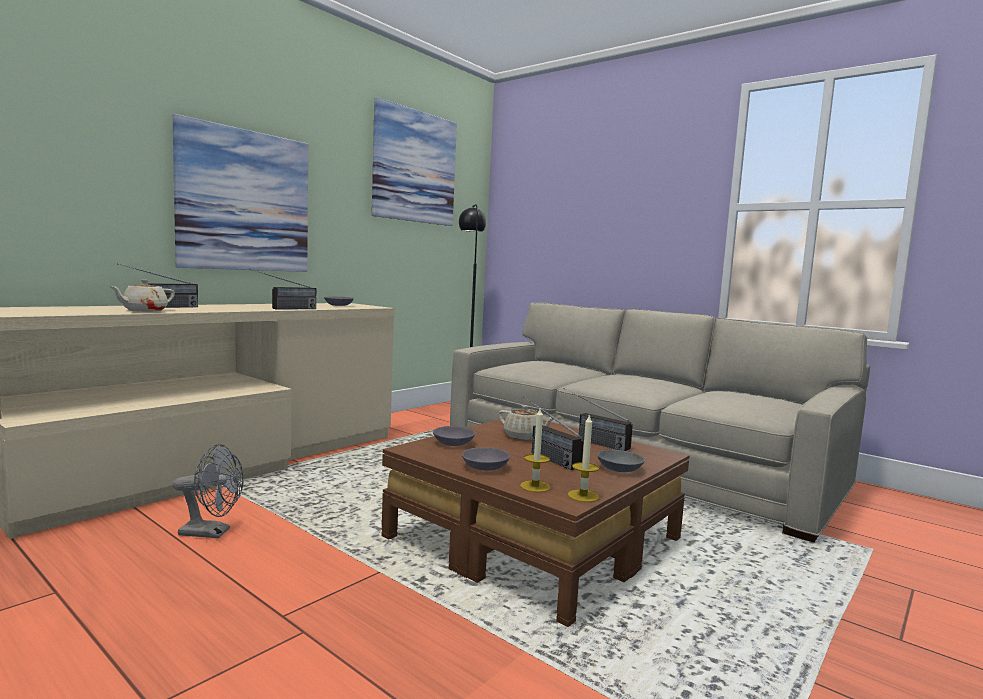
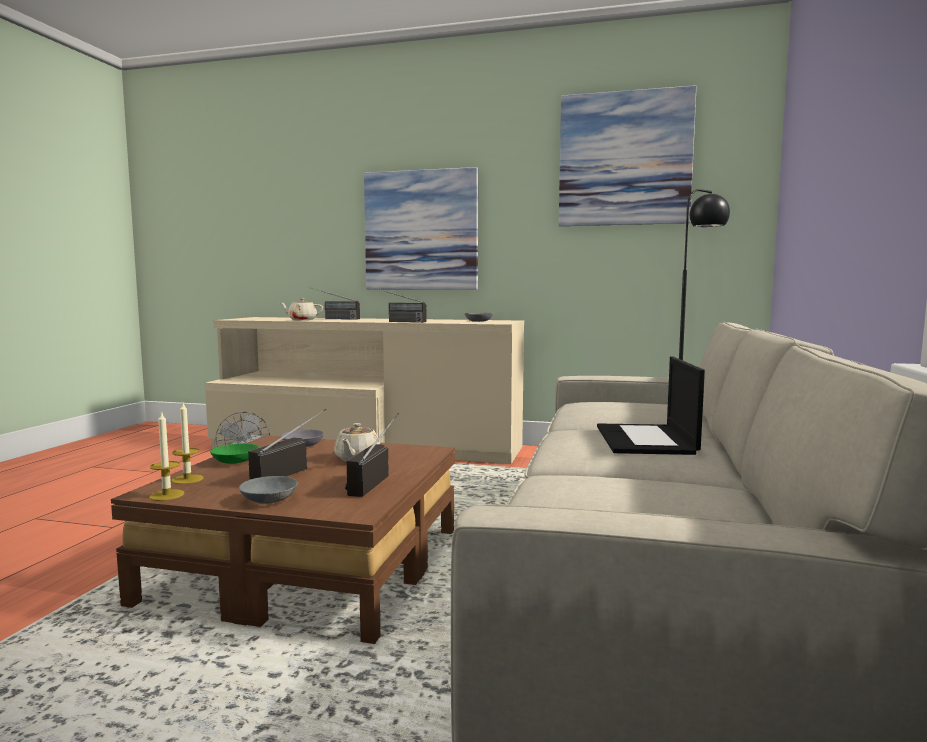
camera: 65 degrees right, 0 degrees up
grey bowl [462,447,510,471] -> green bowl [210,443,259,464]
none -> laptop [597,356,705,455]

